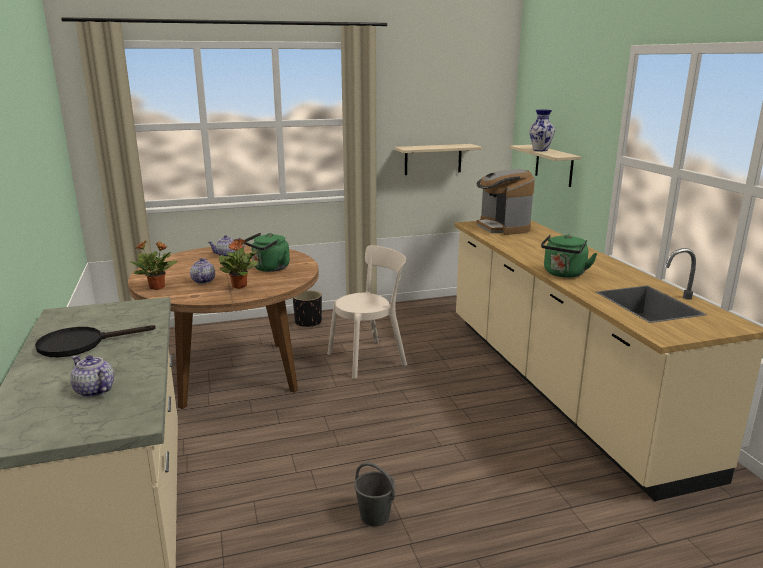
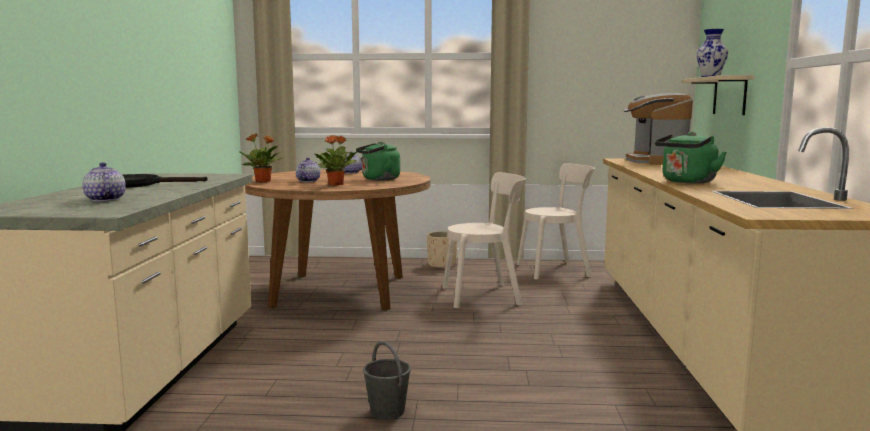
camera: 20 degrees right, 10 degrees down
black planter [293,290,322,327] -> beige planter [427,231,457,269]
beige shelf [395,144,482,175] -> none
none -> beige chair [517,163,595,280]

